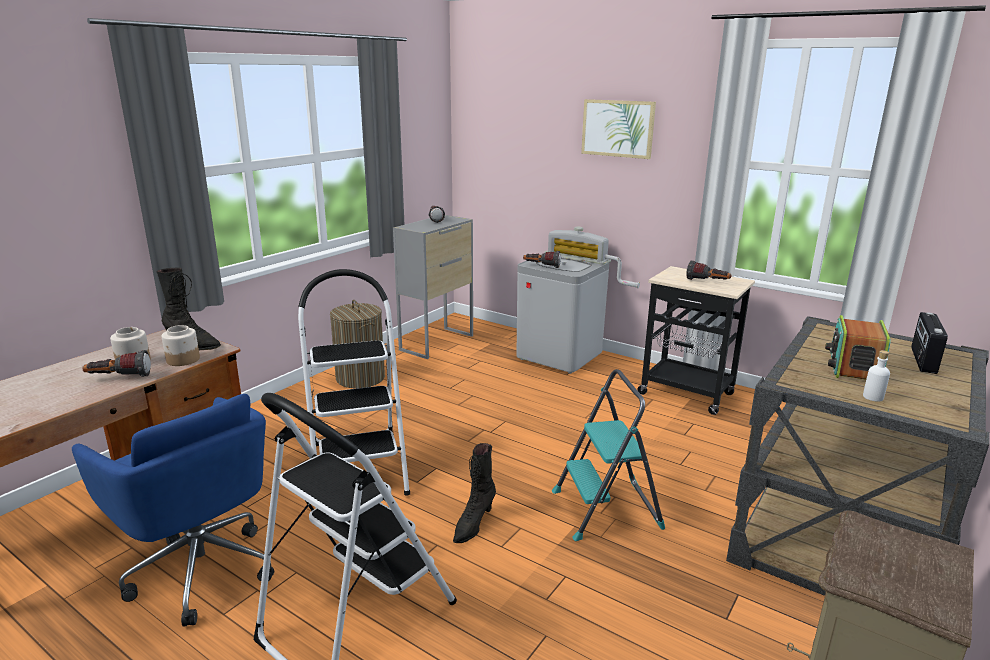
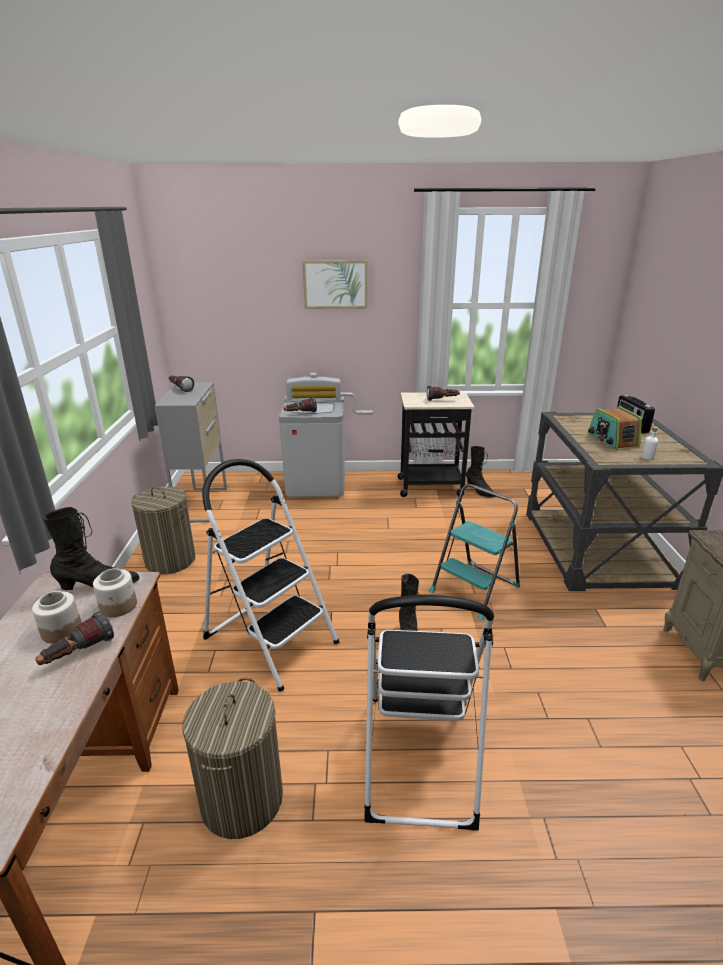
camera: 35 degrees left, 5 degrees up
blue office chair [72,394,274,627] -> laundry basket [182,677,283,839]
none -> black boot [466,446,495,498]

